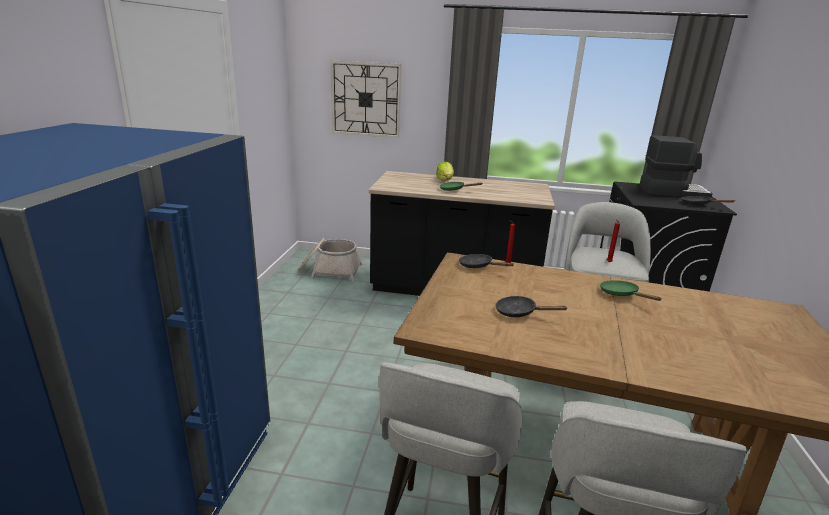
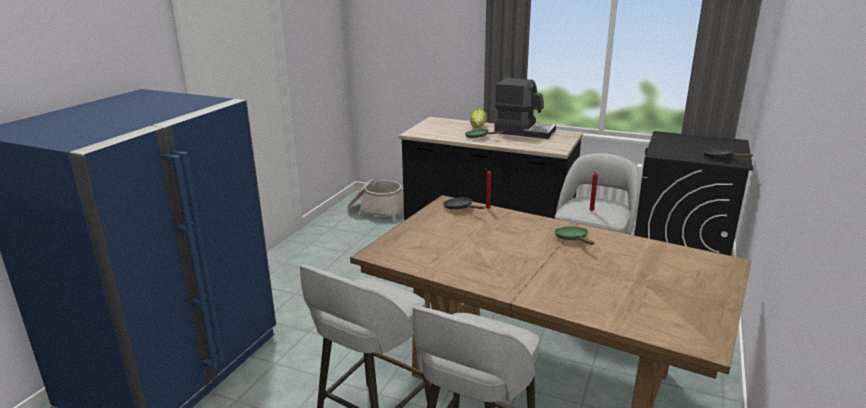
camera: 15 degrees right, 0 degrees up
wall clock [331,60,401,138] -> none
black frying pan [495,296,567,317] -> none
coffee machine [639,135,713,198] -> coffee machine moved to [494,78,556,139]

